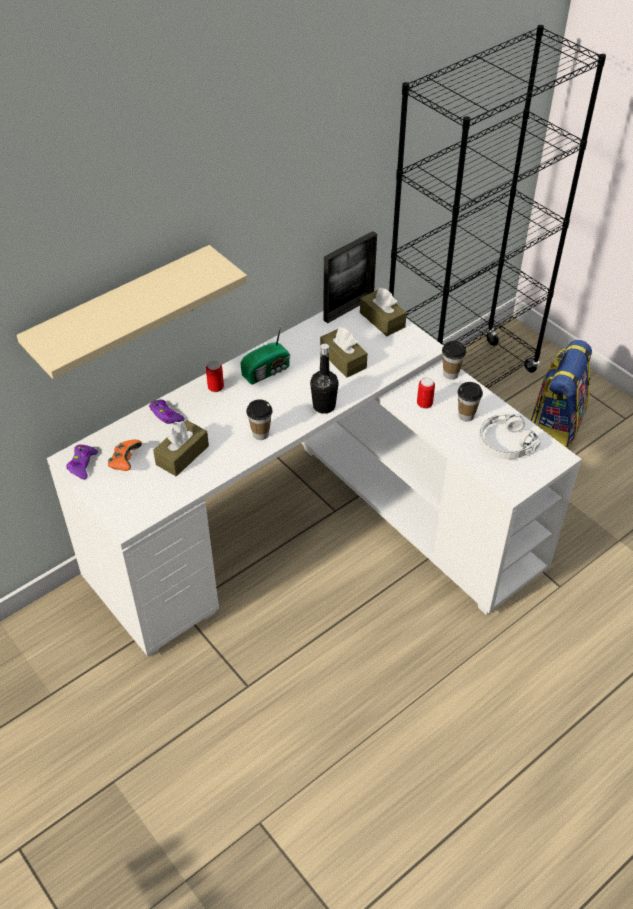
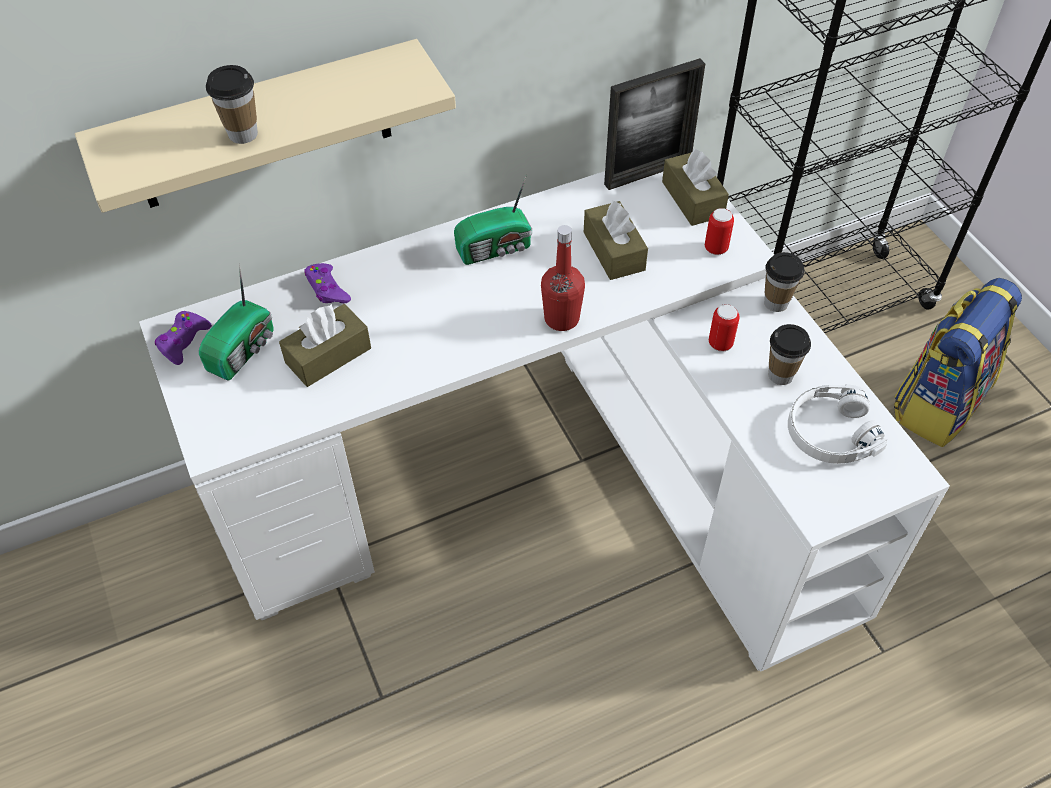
camera: 15 degrees right, 5 degrees up
orange game controller [108,440,142,471] -> radio [199,263,274,380]
can [206,361,224,392] -> can moved to [705,208,734,255]
cup [246,399,273,440] -> cup moved to [206,65,258,144]
black bottle [310,344,339,414] -> red bottle [541,225,585,331]

